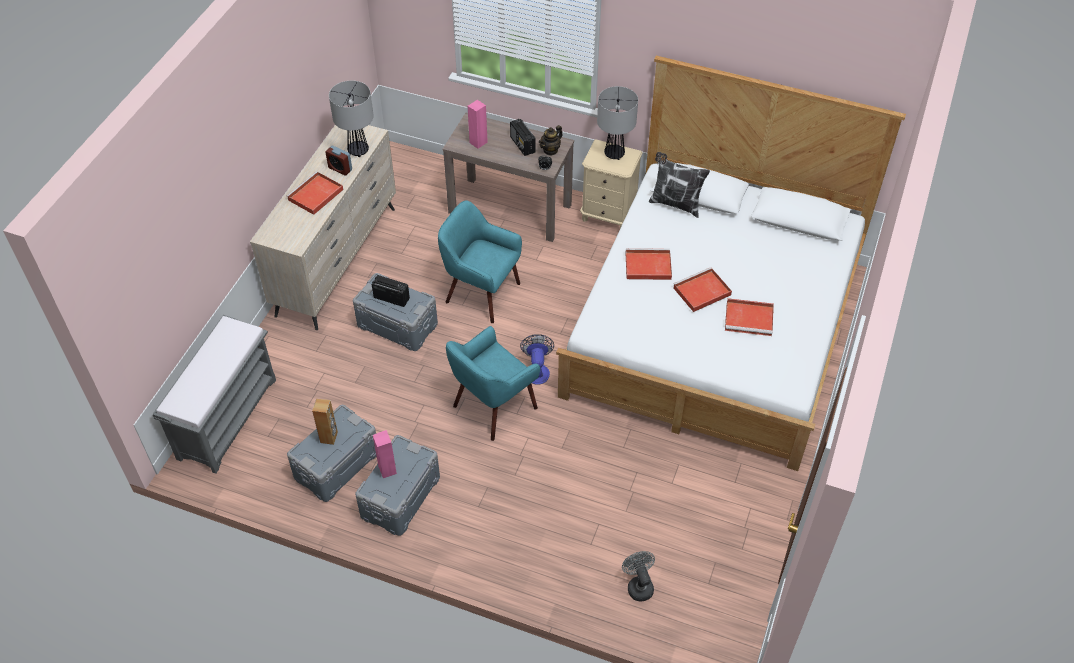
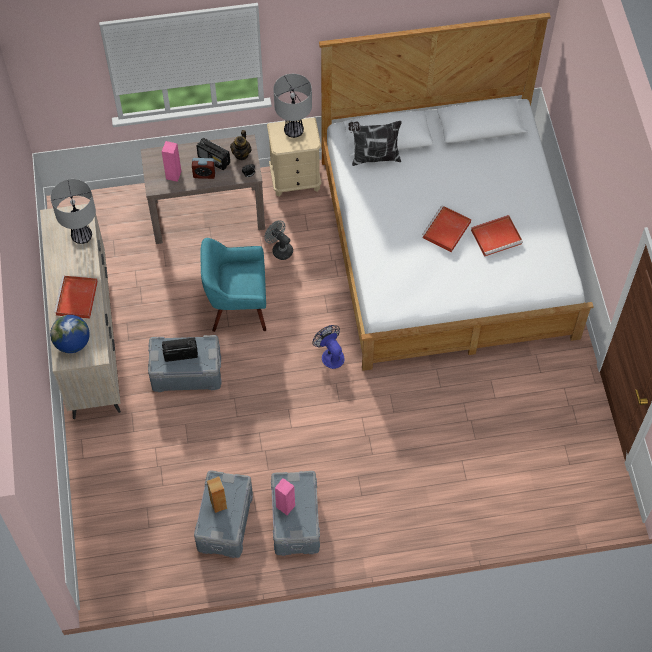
camera: 30 degrees left, 10 degrees up
grey bench [152,315,276,474] -> none
alarm clock [326,146,352,175] -> alarm clock moved to [192,158,215,179]
turquoise armchair [446,326,540,441] -> none
grey fan [622,551,655,602] -> grey fan moved to [264,220,293,260]
red tray [626,248,672,280] -> none
none -> globe [50,315,90,353]

